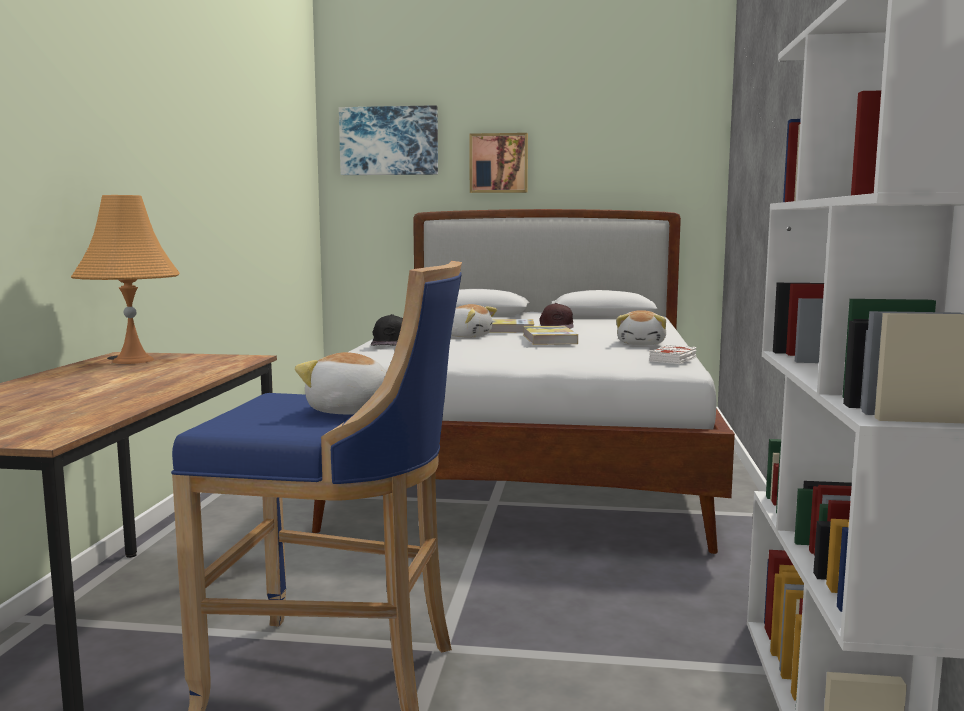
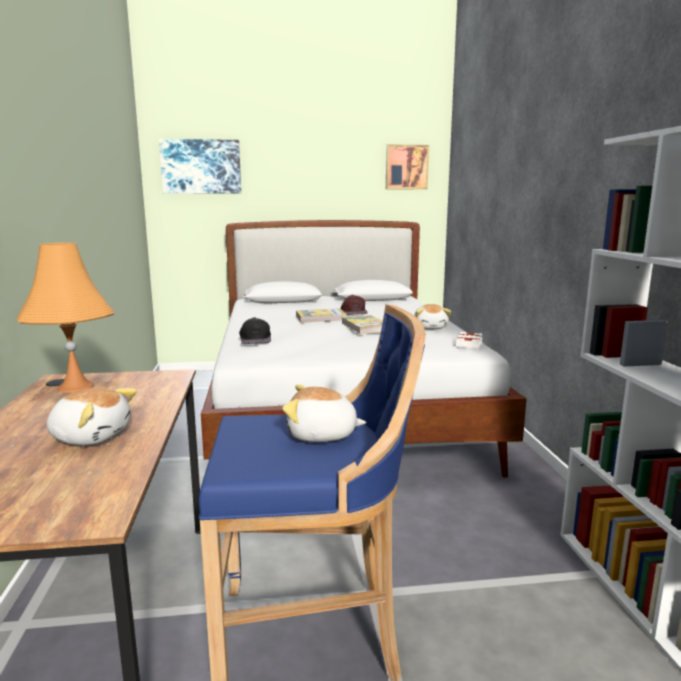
camera: 15 degrees left, 5 degrees up
plush toy [451,304,497,338] -> plush toy moved to [47,387,137,446]
picture [470,133,528,193] -> picture moved to [386,144,429,189]

